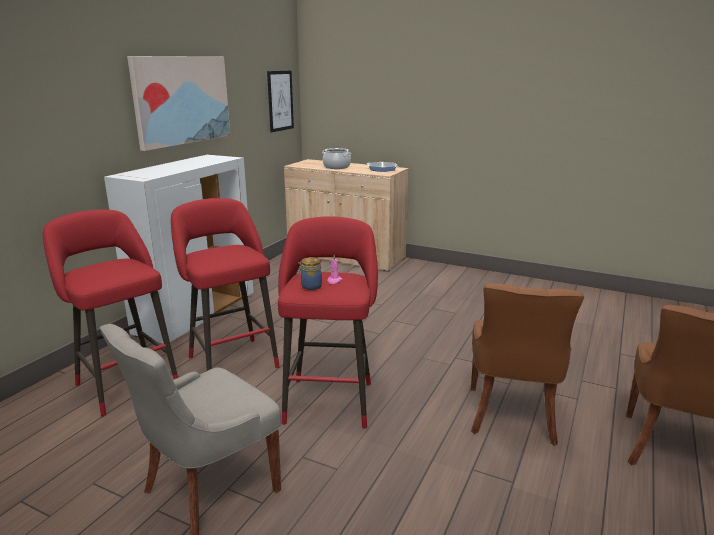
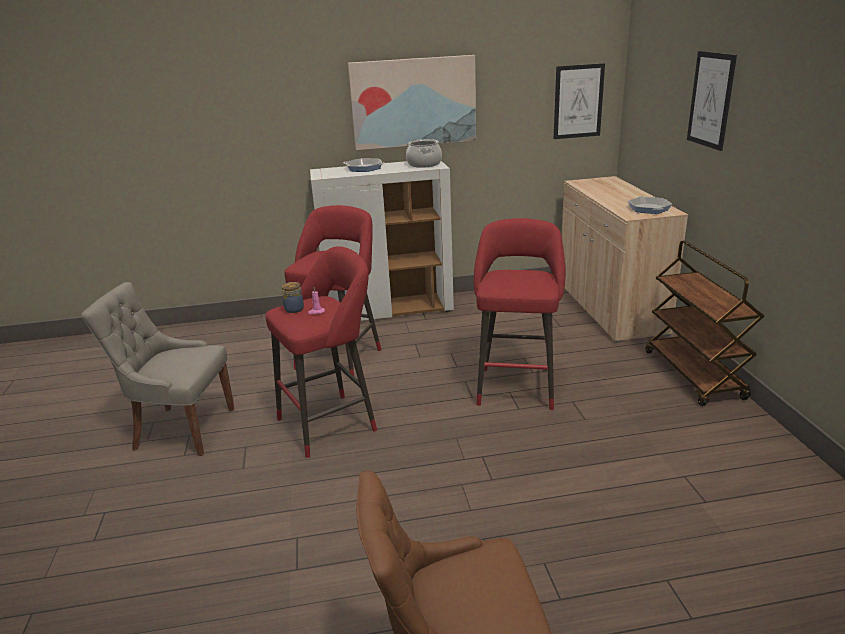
camera: 55 degrees right, 5 degrees up
red stool [43,210,178,416] -> red stool moved to [474,218,566,410]
cooking pot [322,148,351,169] -> cooking pot moved to [406,139,442,168]
brown chair [471,283,584,446] -> none
none -> frying pan [344,158,384,172]
none -> brown cart [645,240,764,406]
none -> picture [687,51,737,151]

